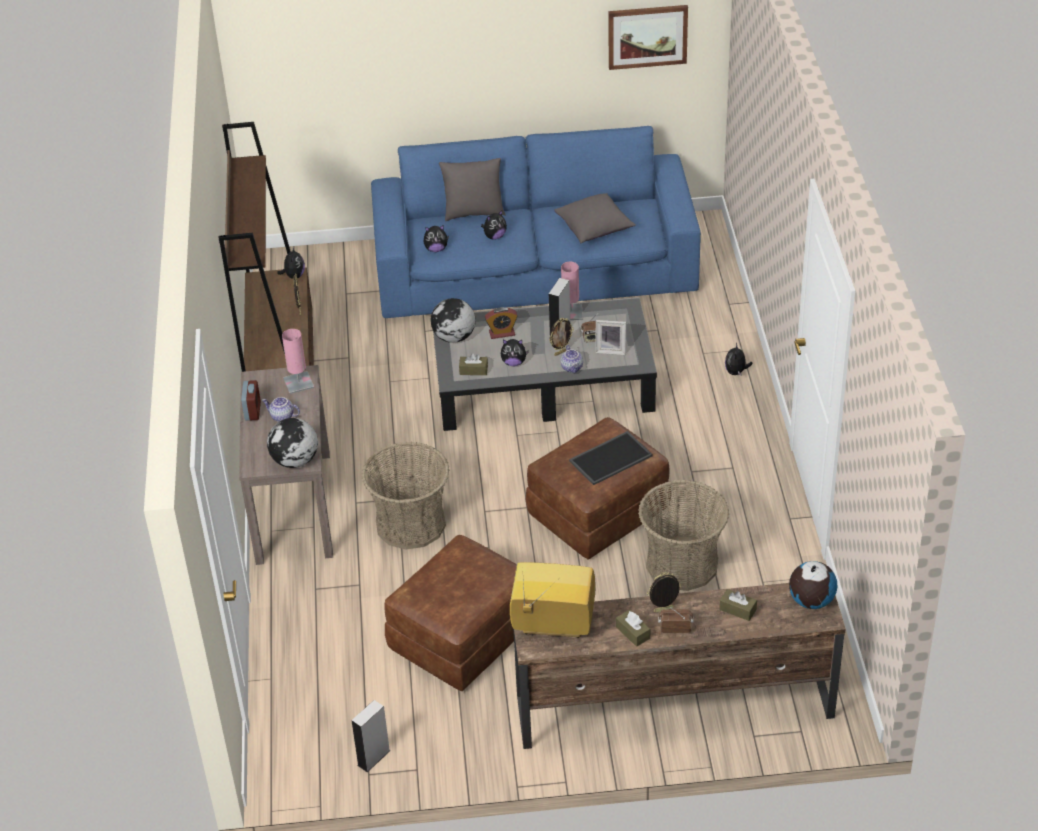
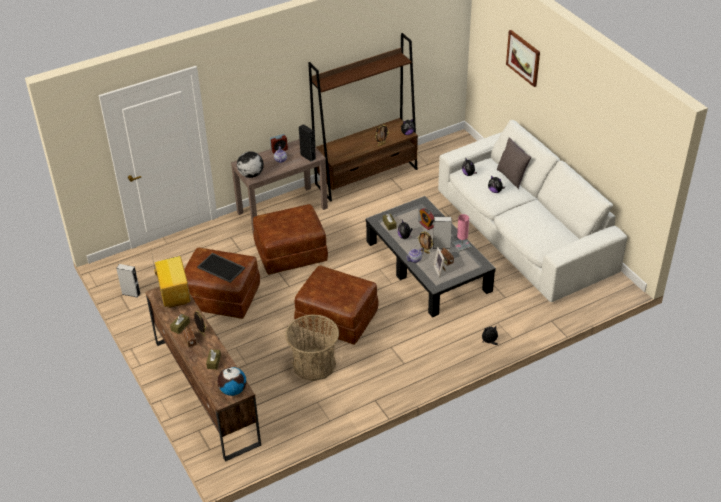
camera: 65 degrees right, 0 degrees up
pink table lamp [282,329,314,394] -> black speaker [299,124,316,162]
basket [362,441,450,550] -> brown ottoman [253,204,328,275]
blue sofa [371,126,701,318] -> white sofa [438,120,627,302]
globe [431,298,476,343] -> none
grey pillow [554,193,636,243] -> none
tray [569,431,653,485] -> tray moved to [197,253,245,283]
picture [608,5,688,70] -> picture moved to [506,30,540,87]

